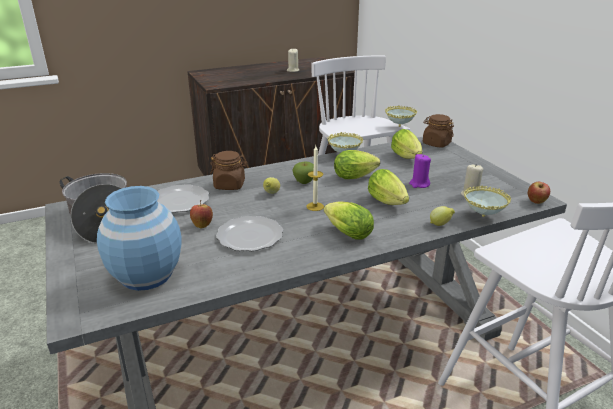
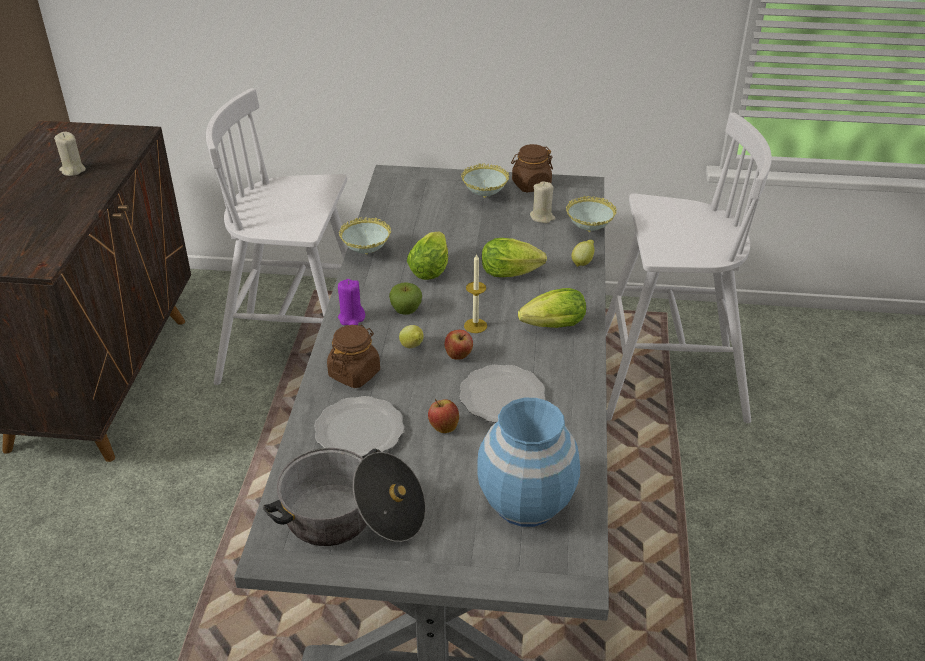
camera: 60 degrees left, 10 degrees up
bowl [385,106,417,127] -> bowl moved to [461,163,509,198]
lettuce [391,129,422,159] -> none
purple candle [409,154,431,188] -> purple candle moved to [338,279,365,325]
brown jar [423,114,454,148] -> brown jar moved to [511,144,553,192]
apple [528,182,550,204] -> apple moved to [444,330,473,359]

